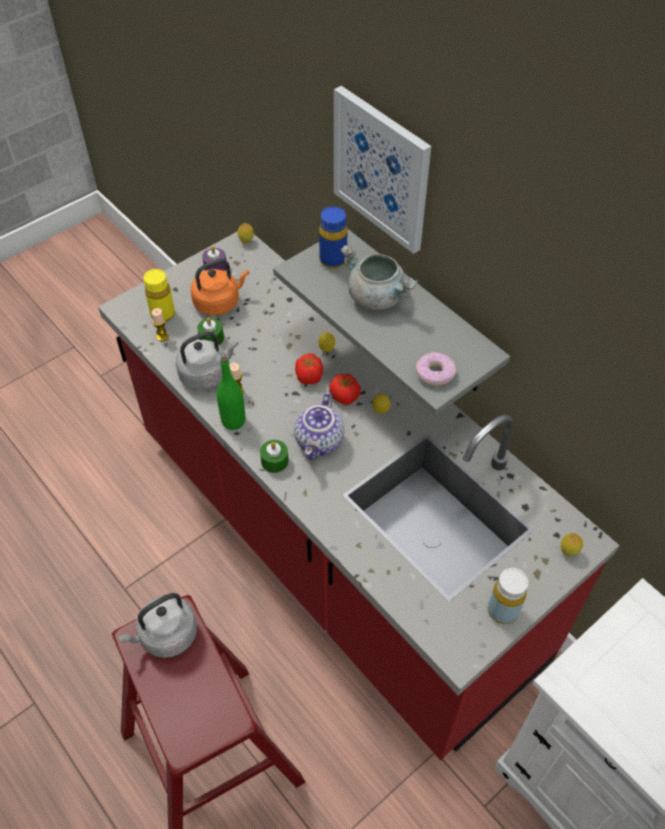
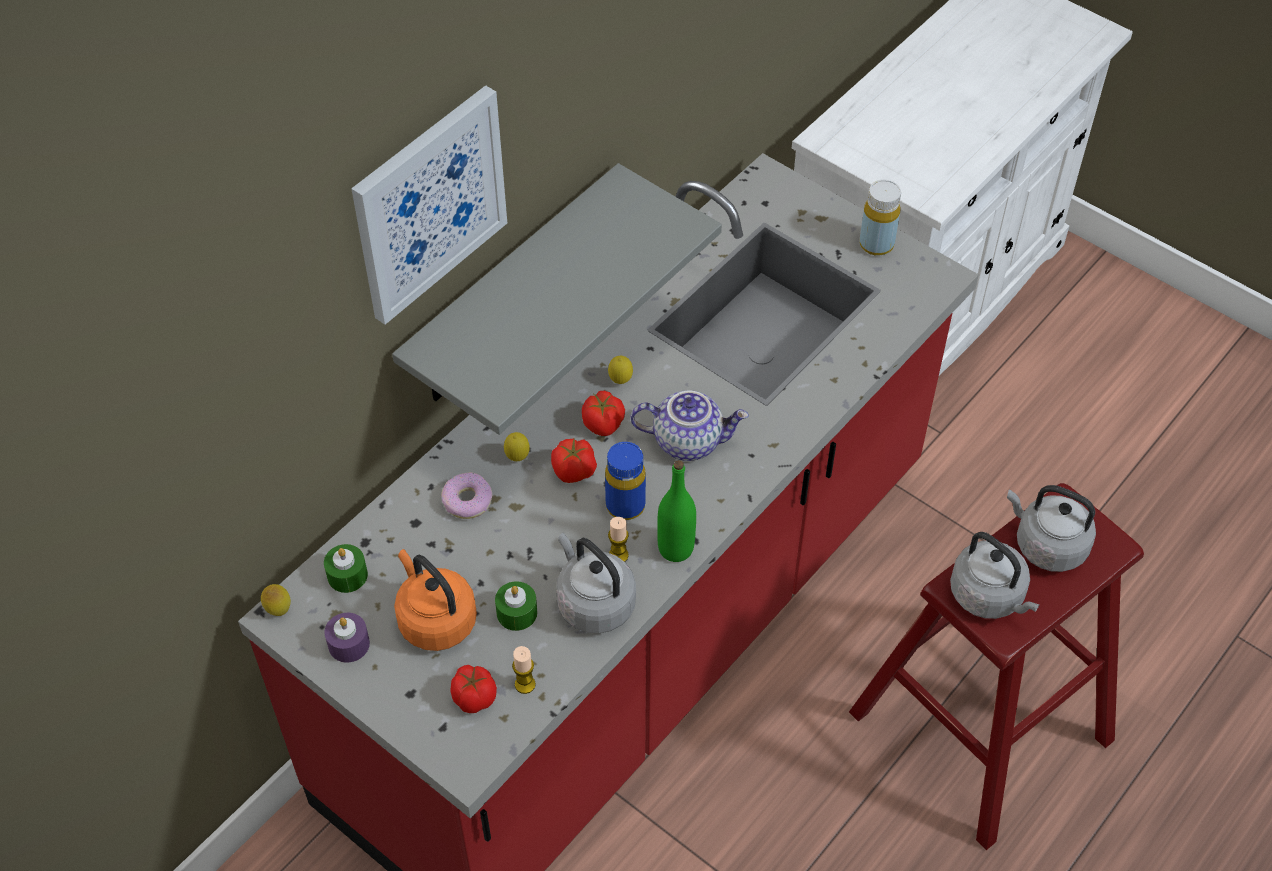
camera: 100 degrees left, 0 degrees up
yellow bottle [143,269,175,322] -> tomato [451,665,497,713]
green candle [260,440,289,473] -> green candle moved to [324,544,368,593]
blue bottle [319,206,347,269] -> blue bottle moved to [605,442,646,520]
grey cooking pot [340,245,418,310] -> none
donut [416,352,457,386] -> donut moved to [441,472,492,519]
lemon [561,533,583,556] -> none
none -> grey kettle [1007,485,1096,572]

